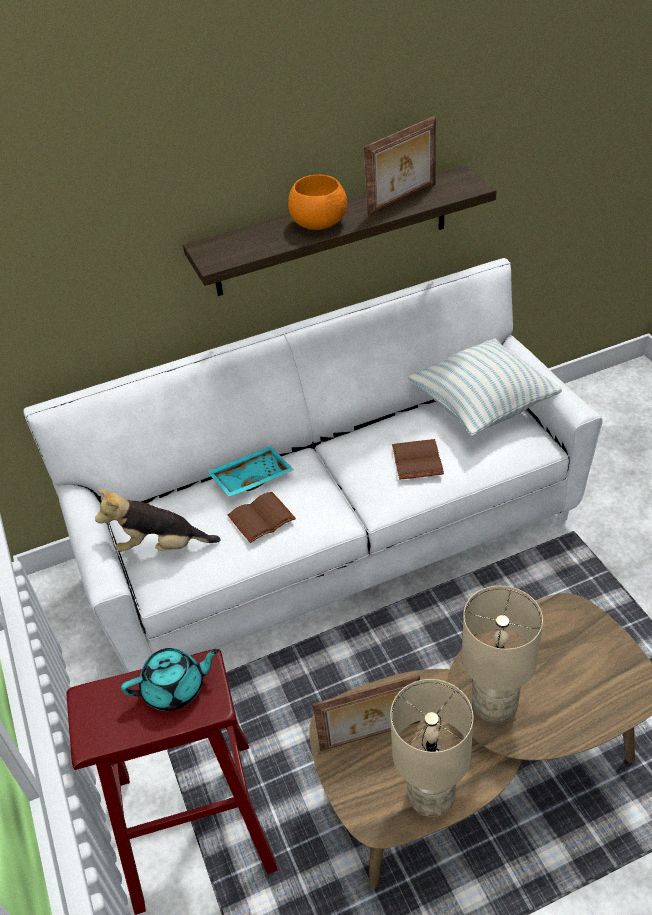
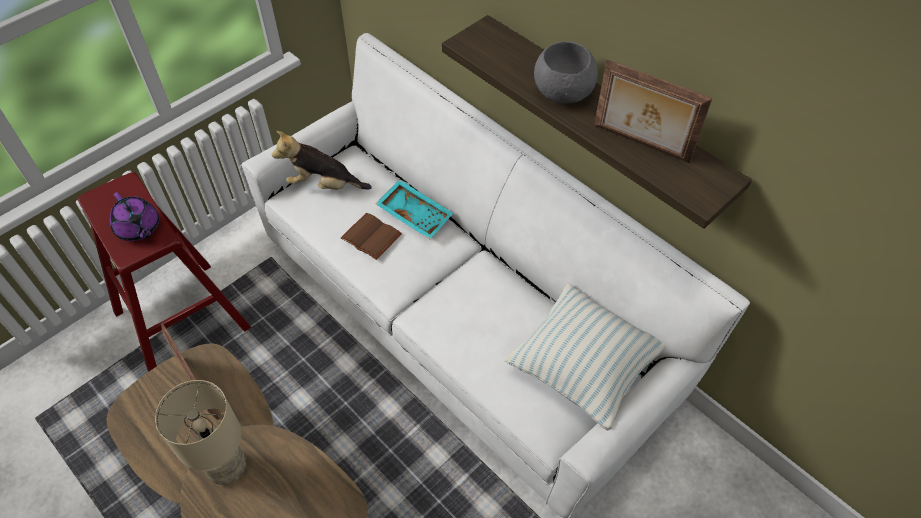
camera: 65 degrees right, 10 degrees up
plush toy [95,489,221,552] -> plush toy turned 60 degrees counterclockwise [272,131,372,190]
turquoise teapot [121,648,220,711] -> purple teapot [110,192,159,241]
orange bowl [288,175,347,230] -> grey bowl [534,41,598,103]
beige table lamp [390,679,474,817] -> none
brown book [392,439,444,480] -> none

